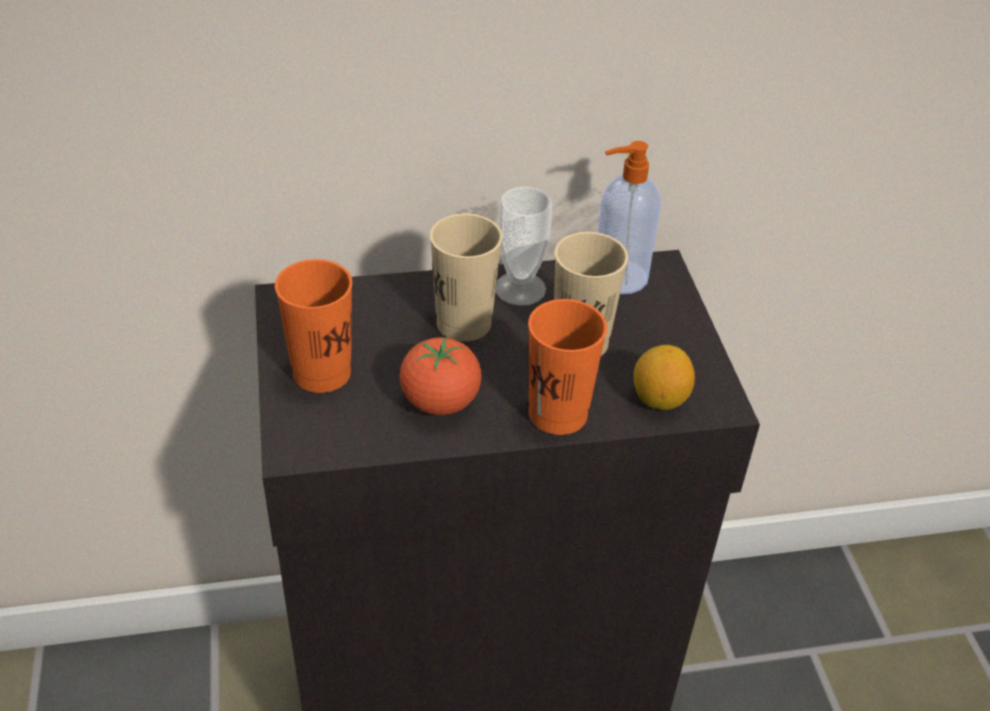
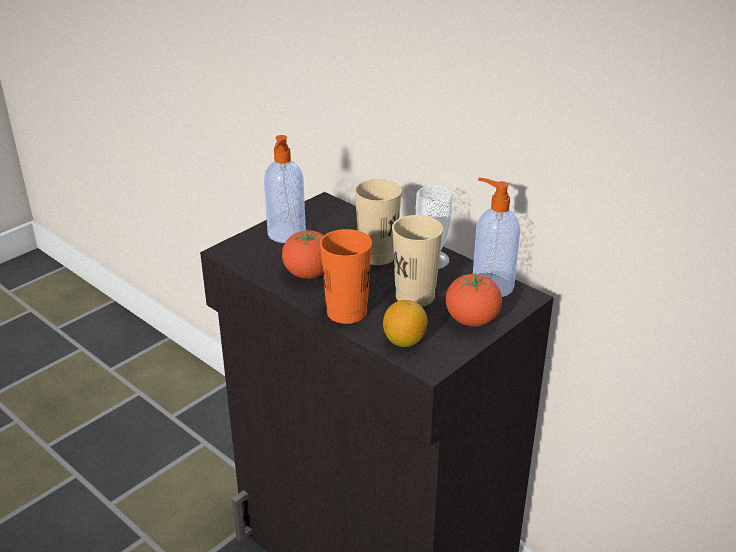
camera: 55 degrees right, 10 degrees down
orange cup [275,259,352,393] -> soap dispenser [264,135,306,243]
none -> tomato [446,273,502,326]

